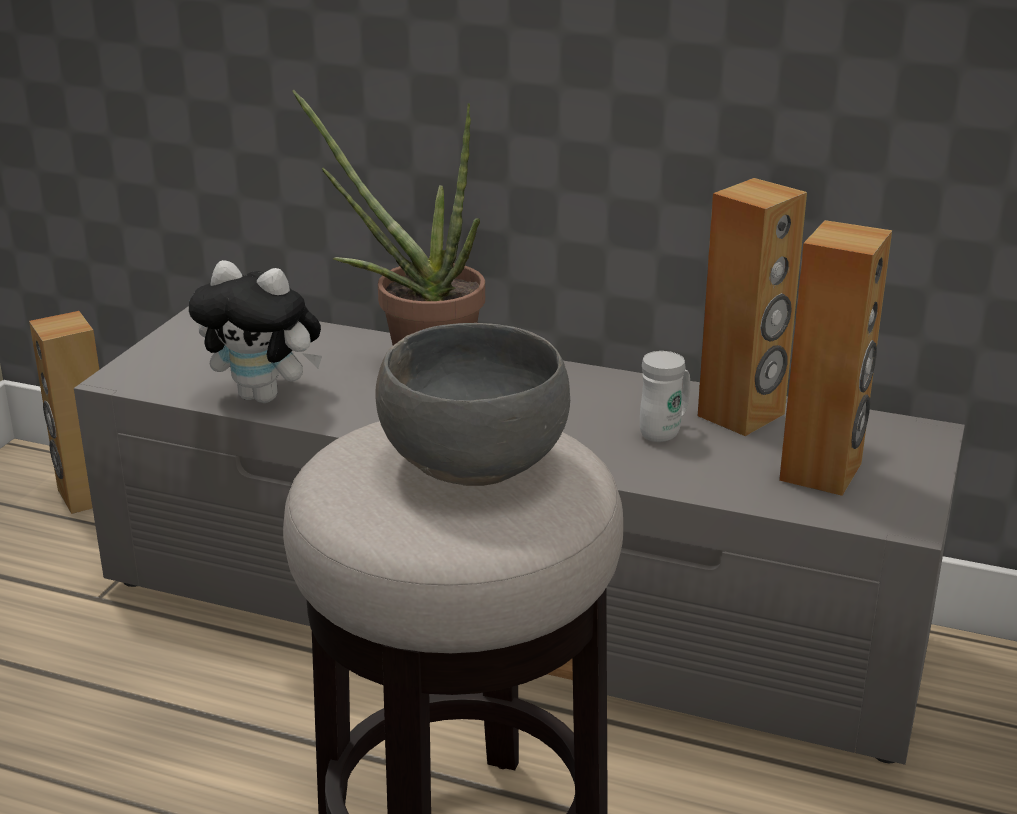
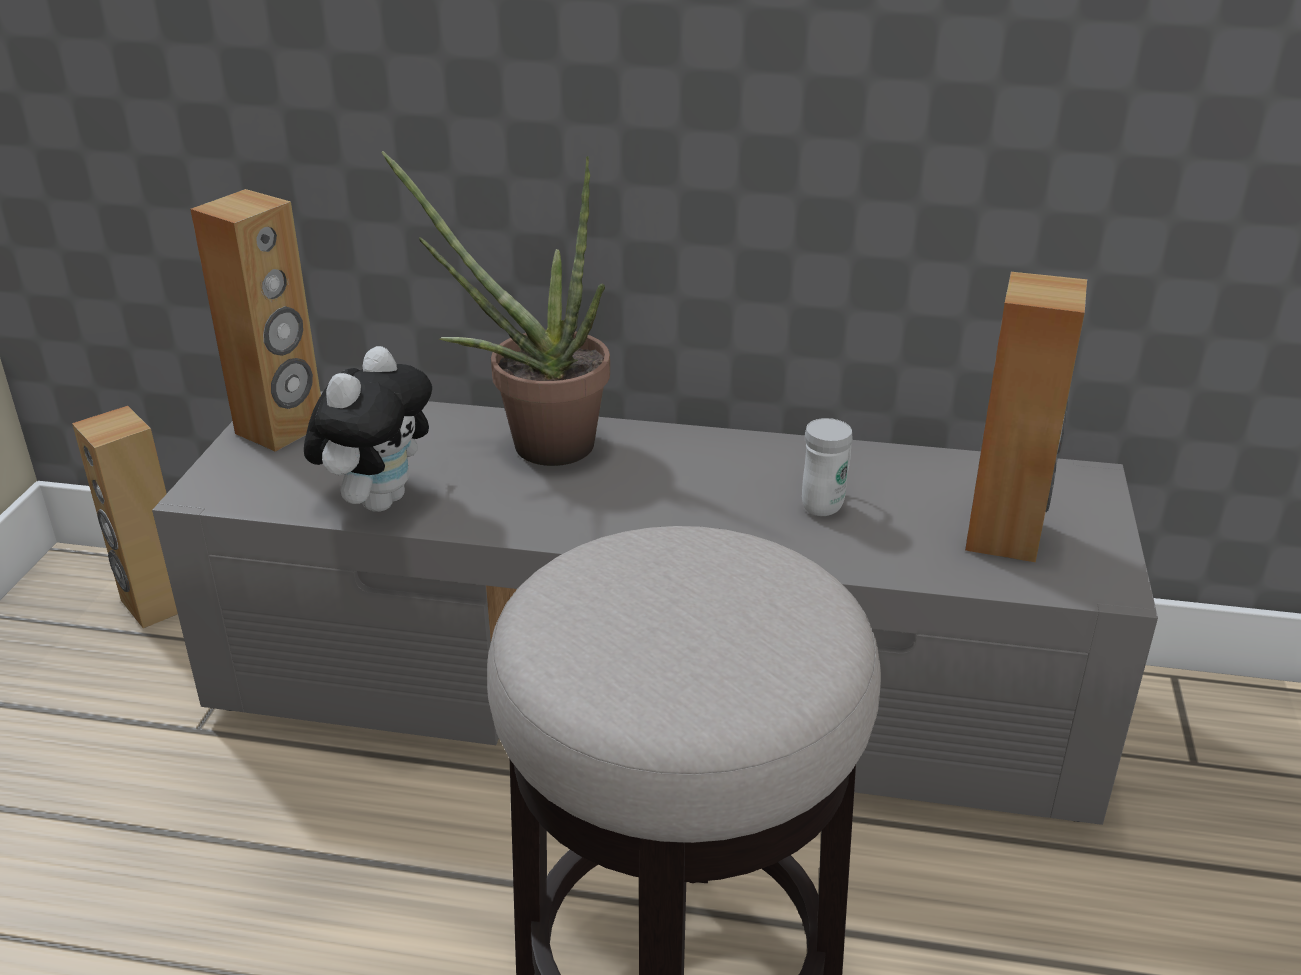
camera: 10 degrees left, 5 degrees up
plush toy [189,260,322,403] -> plush toy turned 75 degrees counterclockwise [304,346,432,512]
grey bowl [375,323,570,486] -> none
brown speaker [698,178,807,436] -> brown speaker moved to [190,189,321,452]

